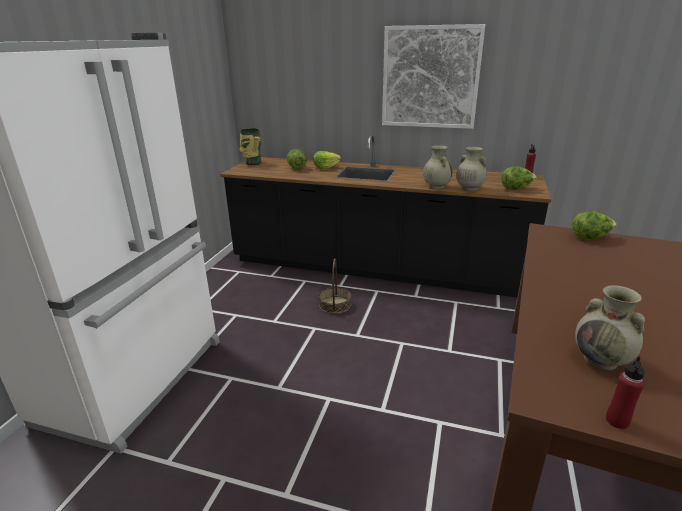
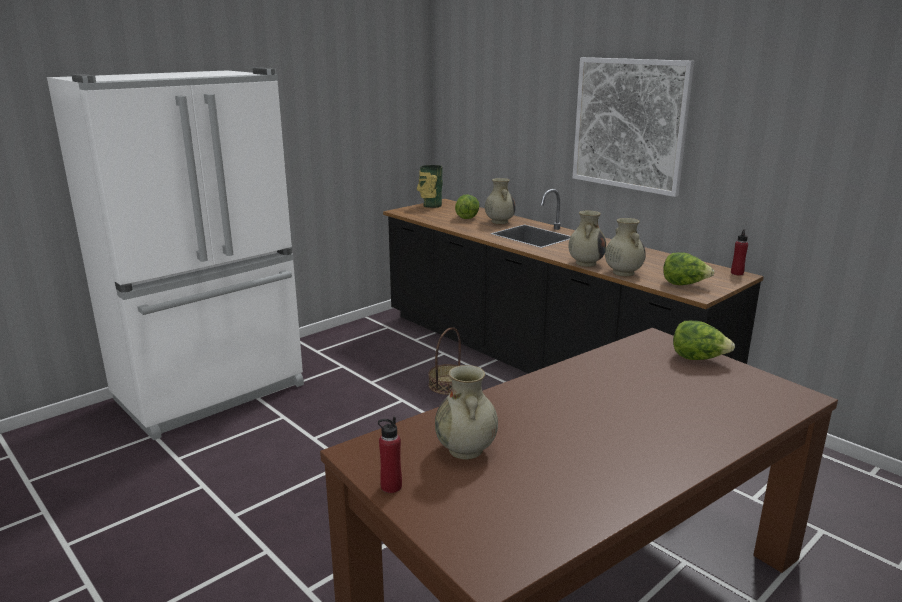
camera: 30 degrees right, 5 degrees down
lettuce [313,151,341,169] -> beige vase [485,178,516,224]

